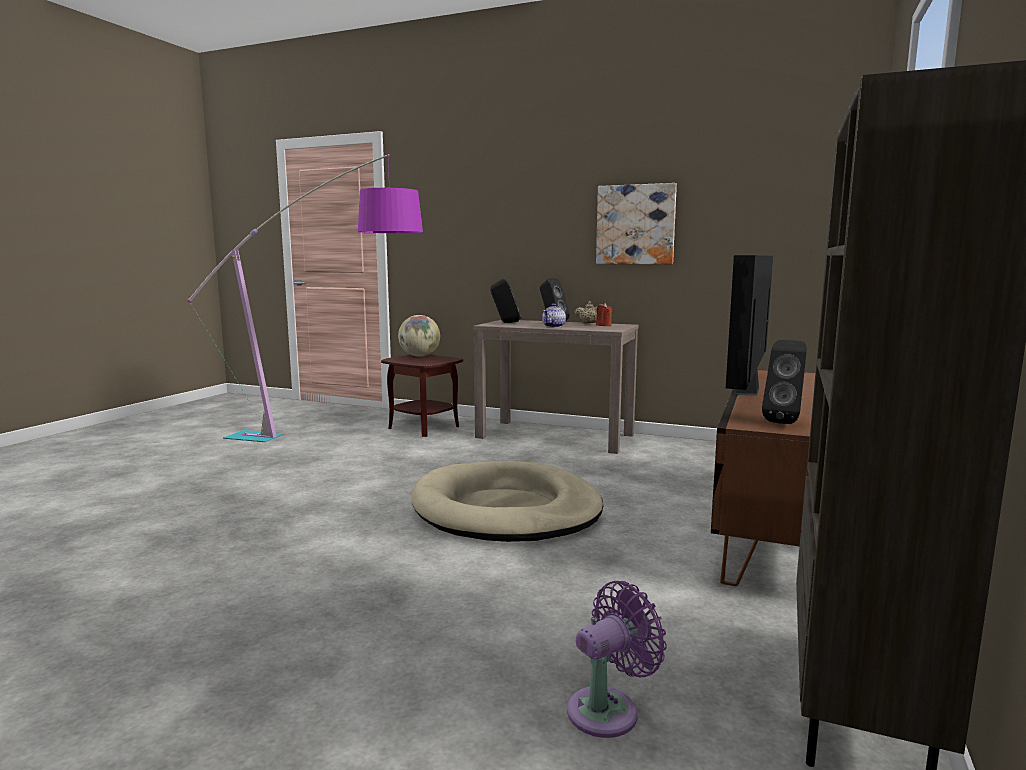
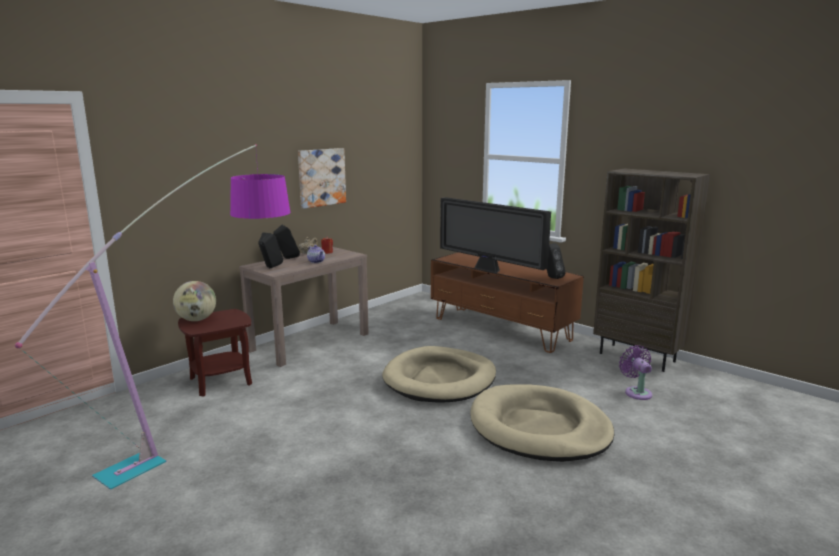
camera: 70 degrees left, 5 degrees up
none -> beige dog bed [470,384,614,462]

